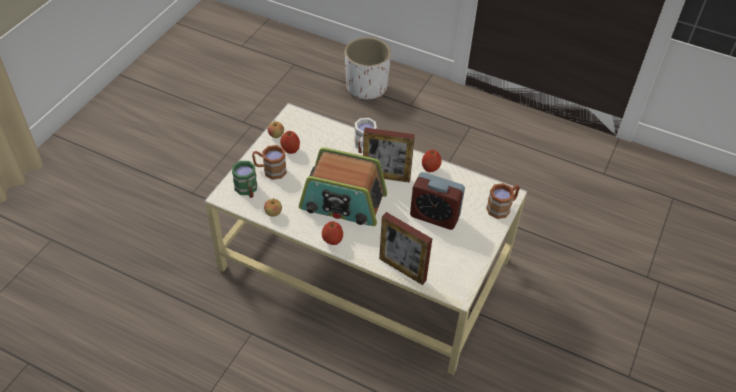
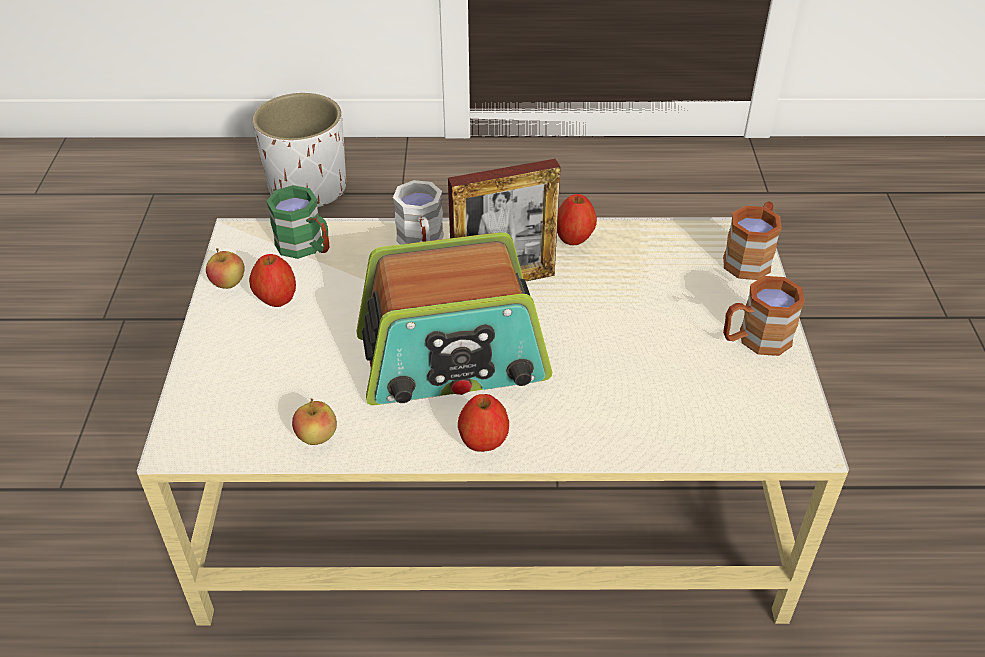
camera: 25 degrees left, 5 degrees down
green mug [232,161,257,198] -> green mug moved to [266,185,329,259]
brown mug [252,145,287,180] -> brown mug moved to [723,276,805,356]
picture frame [379,212,432,285] -> none
alarm clock [410,172,465,230] -> none

